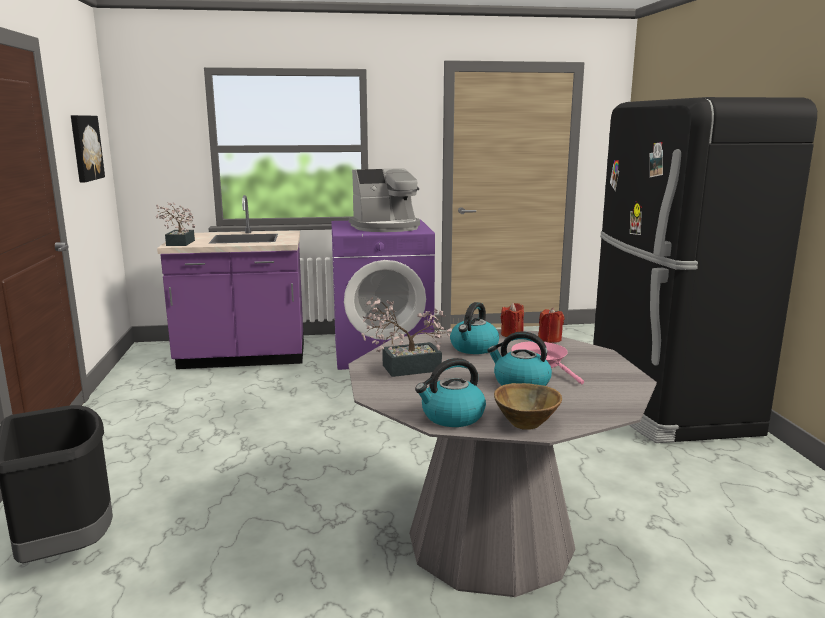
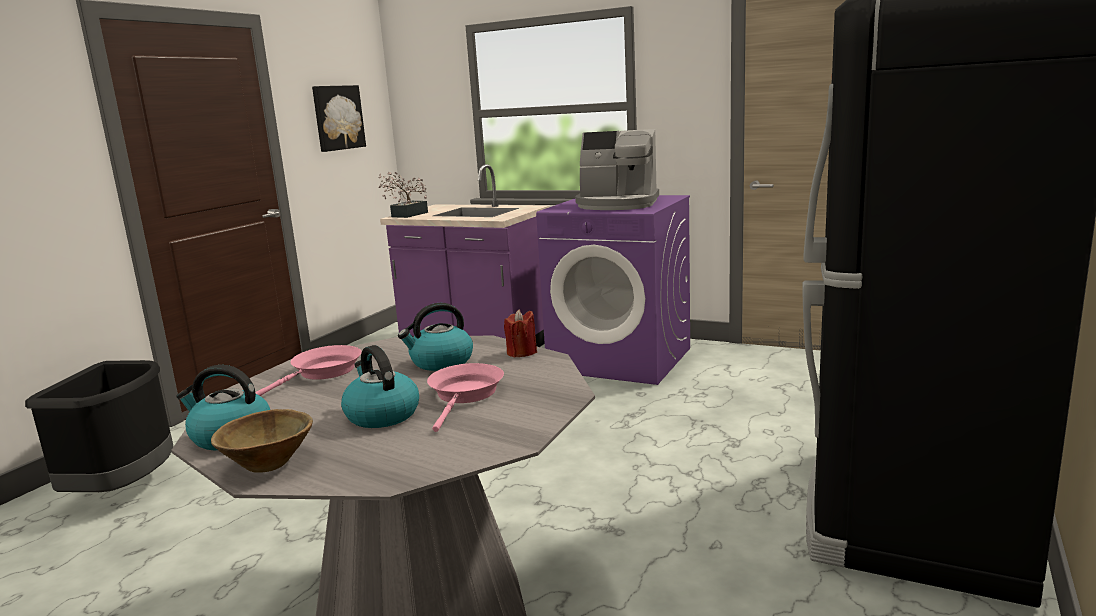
camera: 35 degrees right, 0 degrees up
potted plant [361,297,452,377] -> pink frying pan [255,345,362,396]
red candle [538,307,565,343] -> none

